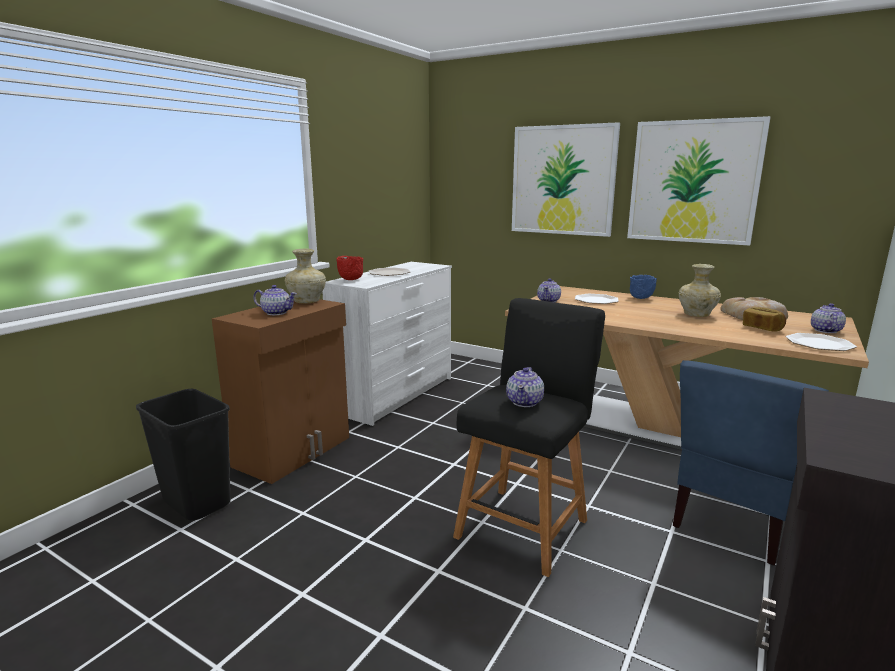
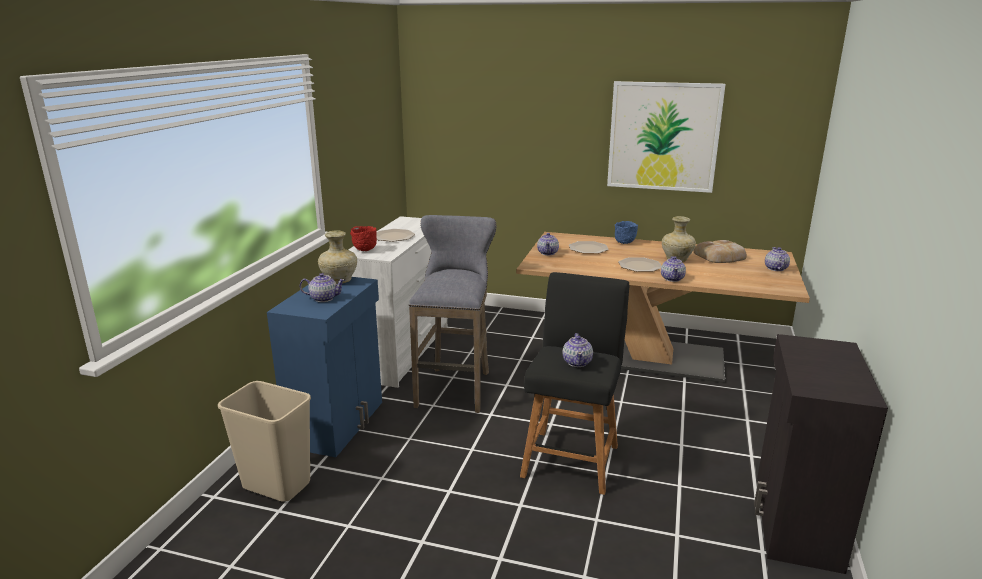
camera: 15 degrees left, 5 degrees up
black trash can [136,389,230,521] -> beige trash can [218,381,311,502]
brown cabinet [212,299,349,484] -> blue cabinet [267,277,382,457]
picture [512,122,620,237] -> none
blue chair [673,360,829,566] -> none
bread [743,307,786,331] -> none
plate [786,333,857,351] -> plate moved to [618,257,662,272]
none -> grey stool [409,215,496,413]
none -> teapot [661,256,686,282]

